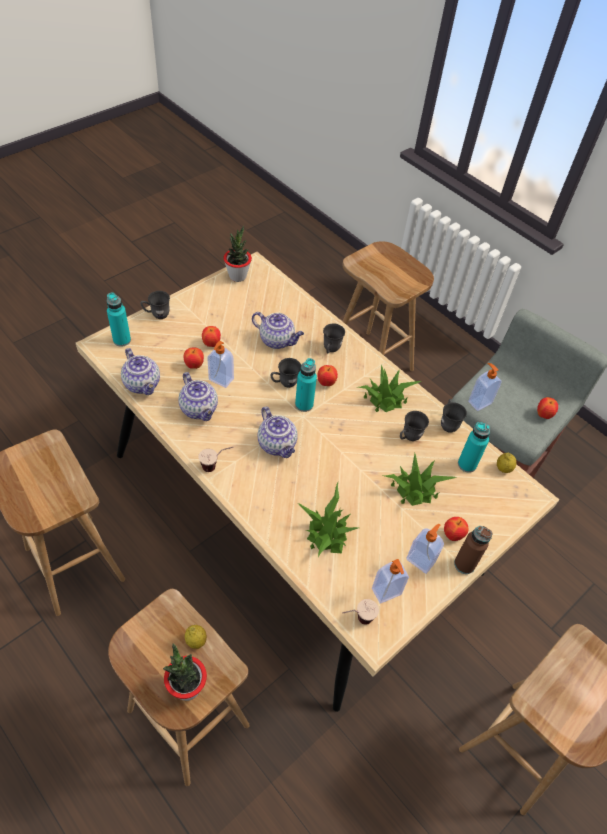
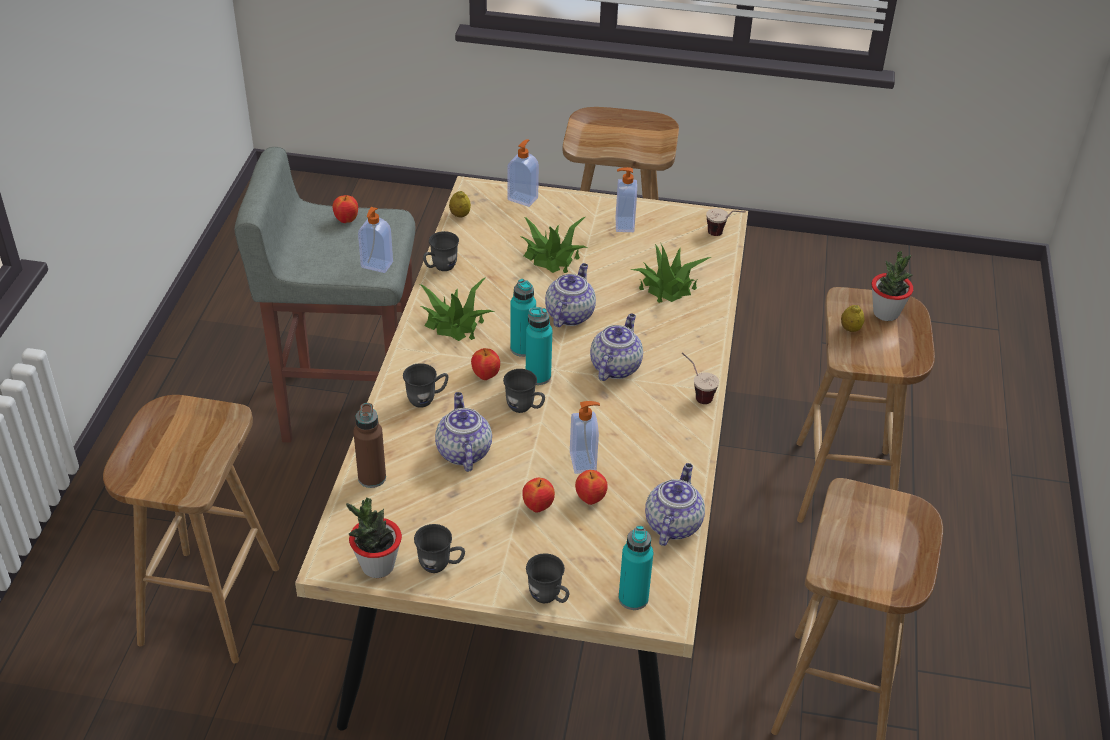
camera: 125 degrees left, 10 degrees down
teapot [178,372,218,421] -> teapot moved to [545,263,596,327]
soap dispenser [372,559,409,604] -> soap dispenser moved to [507,139,539,207]
grey mug [400,411,429,441] -> grey mug moved to [414,524,465,573]
apple [444,517,468,541] -> none
brown bottle [454,526,493,574] -> brown bottle moved to [353,403,386,488]
turquoise bottle [458,422,490,473] -> turquoise bottle moved to [510,279,536,357]

